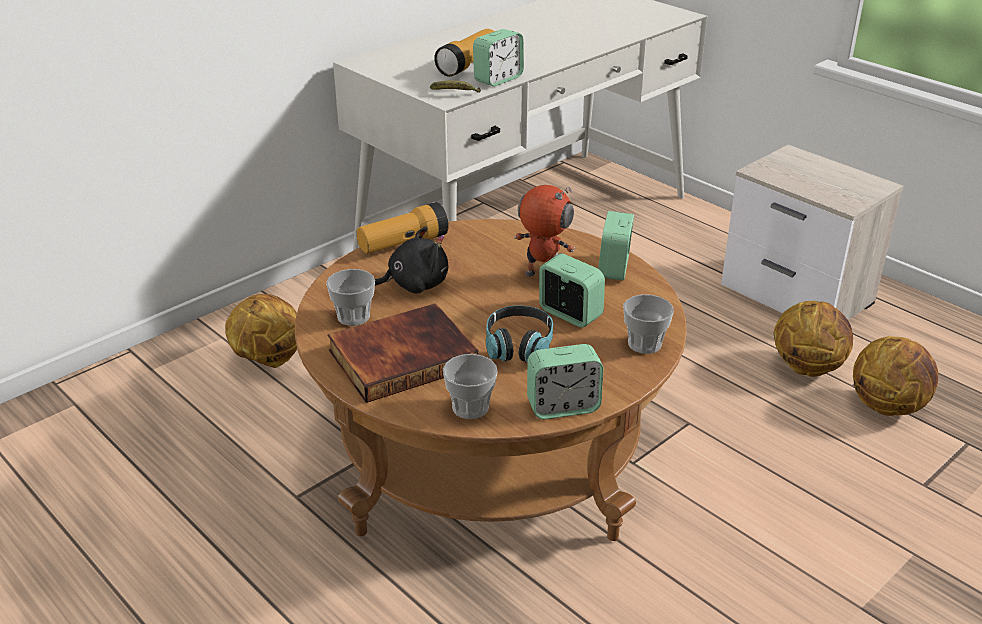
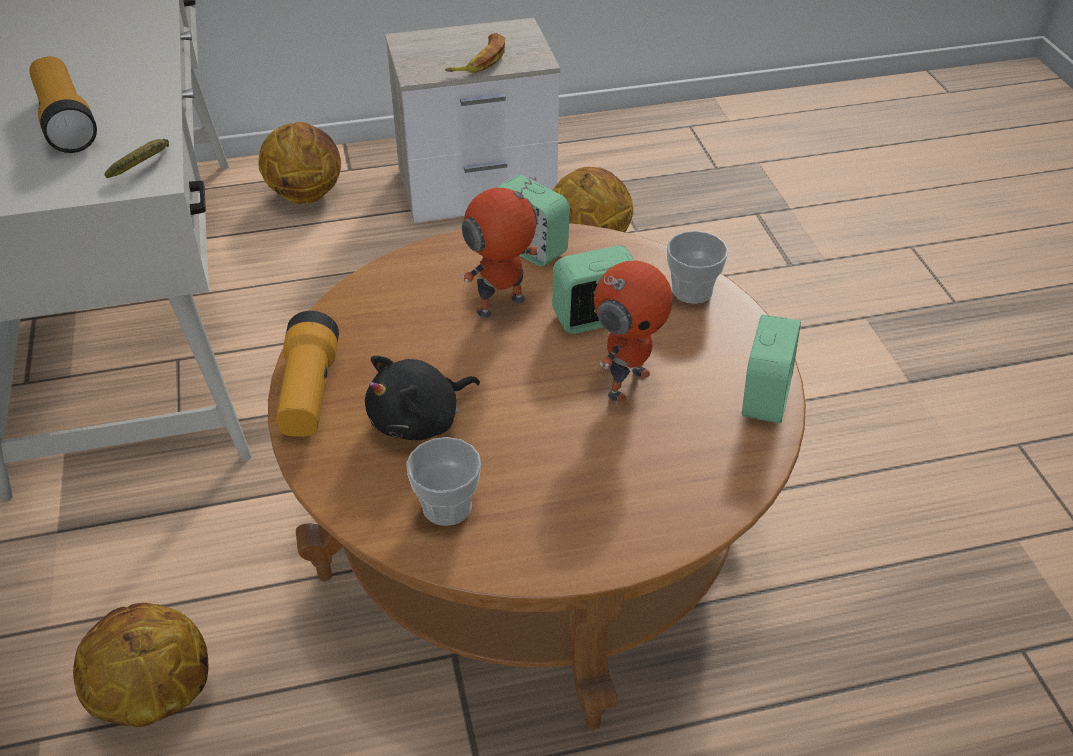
camera: 60 degrees left, 10 degrees up
book [327,303,478,403] -> none
black plush toy [375,226,448,294] -> black plush toy turned 135 degrees counterclockwise [365,356,480,440]
cup [443,354,498,419] -> none
alarm clock [473,29,524,86] -> none
headphones [486,306,553,363] -> toy robot [594,261,673,403]
basketball [853,336,939,416] -> basketball moved to [258,122,341,204]
none -> banana [445,33,505,73]

